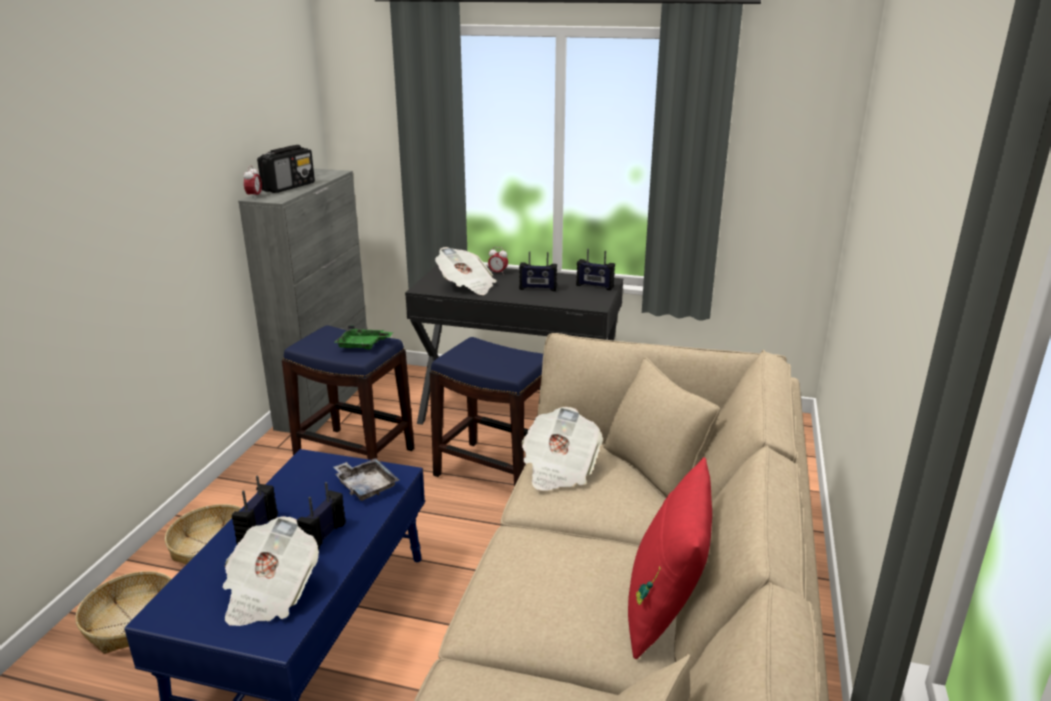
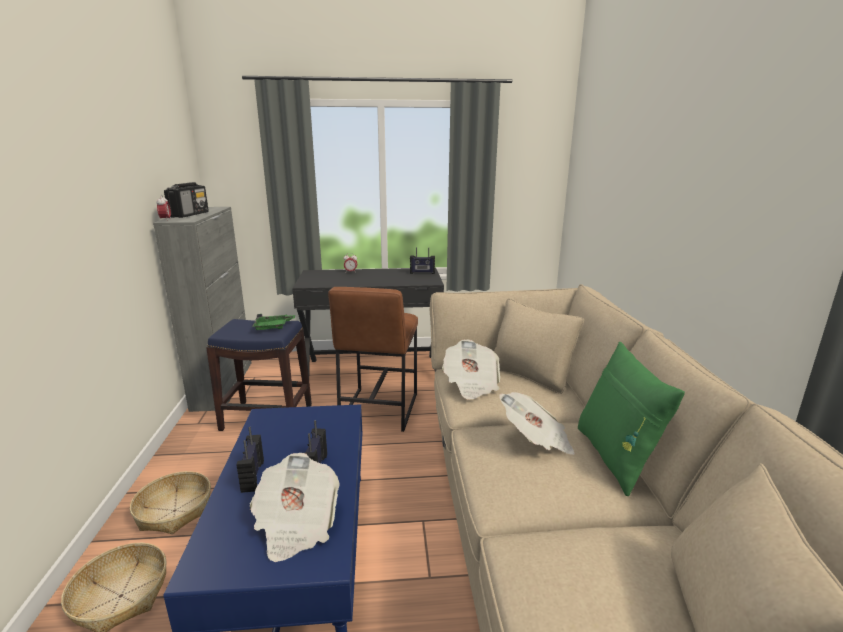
camera: 20 degrees left, 5 degrees down
grey tray [333,458,399,501] -> none
stool [430,337,543,487] -> brown chair [328,287,418,432]
newspaper [435,247,497,295] -> newspaper moved to [499,392,575,455]
radio [519,251,557,291] -> none
red pillow [628,457,712,659] -> green pillow [578,342,685,496]

